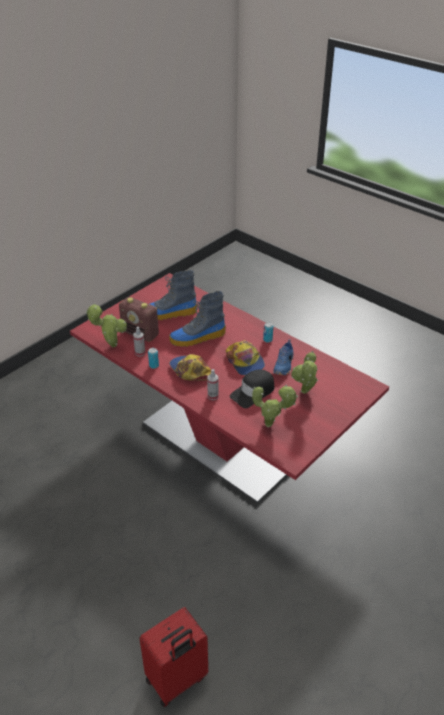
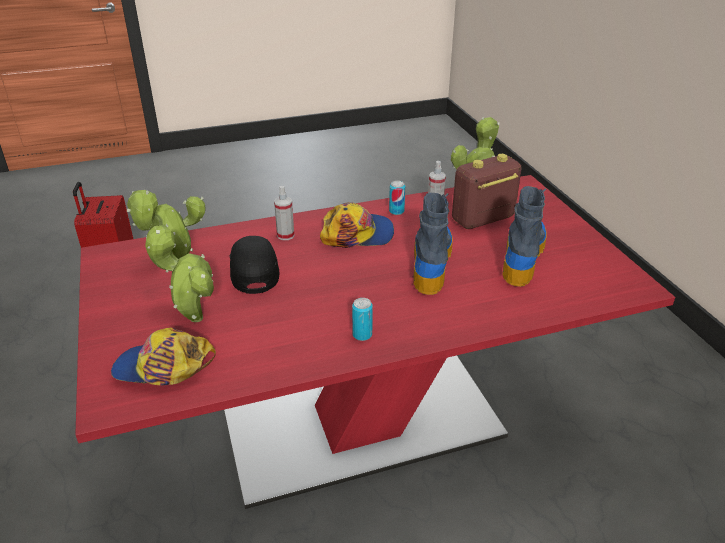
camera: 120 degrees right, 5 degrees down
cap [226,340,265,375] -> cap moved to [111,327,216,386]
blue shoe [273,339,294,375] -> none

